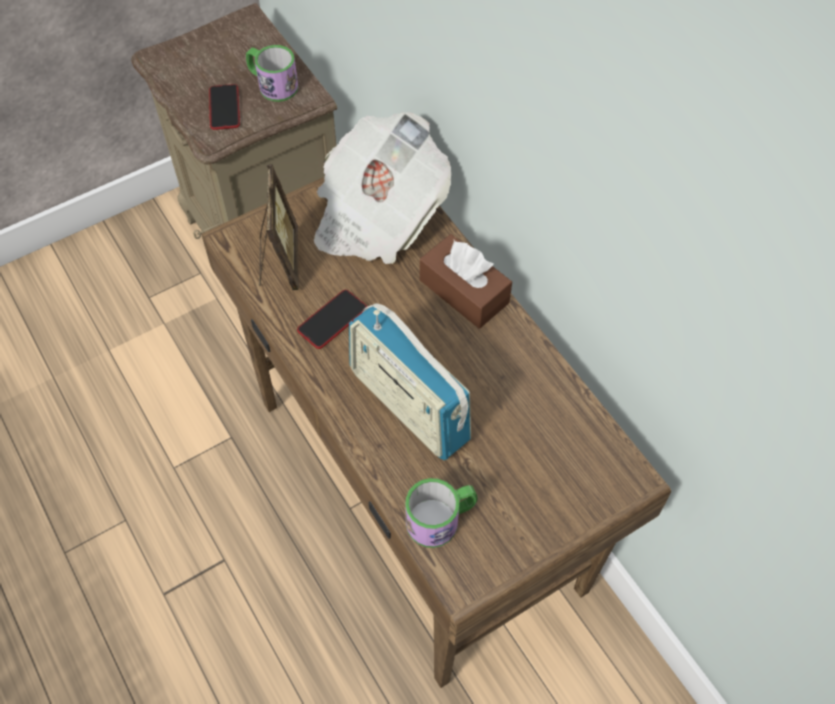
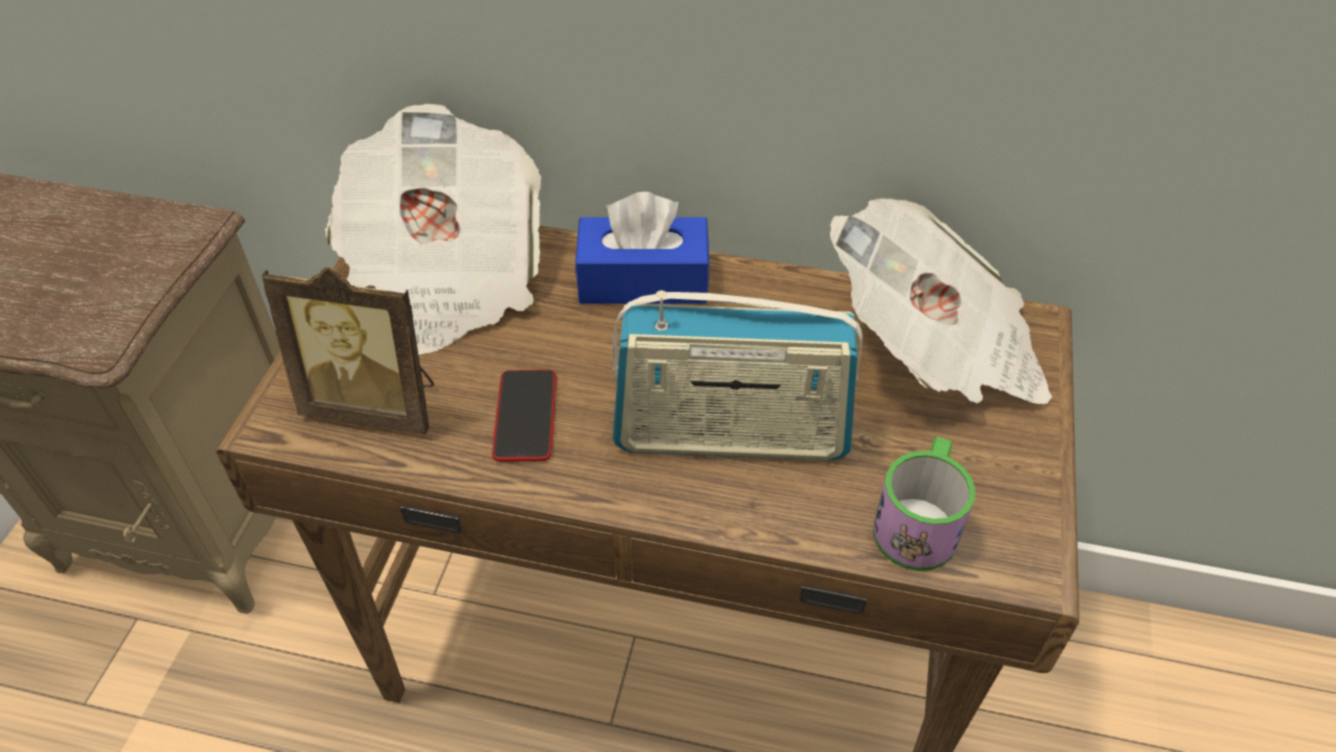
camera: 45 degrees left, 10 degrees down
phone [209,84,240,130] -> none
mug [246,45,298,102] -> none
picture frame [259,164,299,291] -> picture frame turned 150 degrees clockwise [262,267,434,434]
brown tissue box [420,234,512,329] -> blue tissue box [575,192,710,304]
none -> newspaper [830,198,1052,404]

